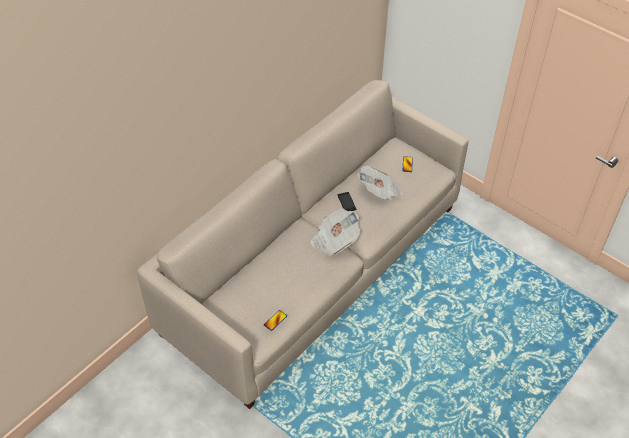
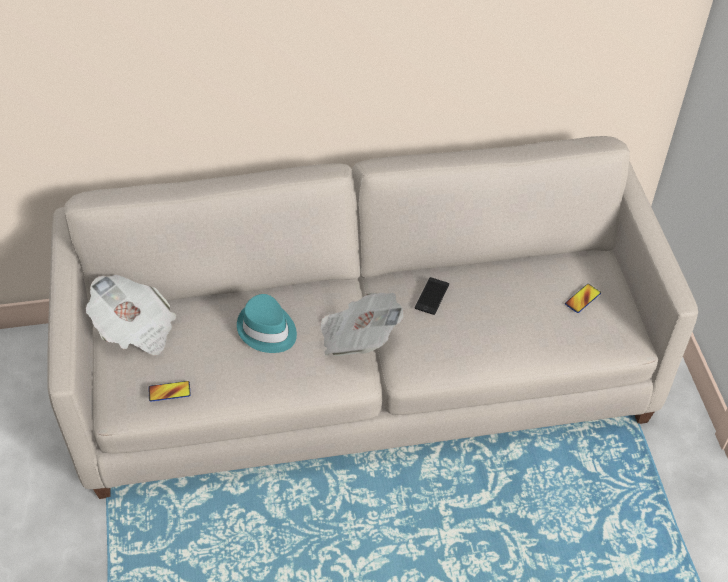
camera: 40 degrees right, 0 degrees up
newspaper [357,165,403,200] -> newspaper moved to [86,275,176,356]
none -> turquoise hat [237,294,297,353]

